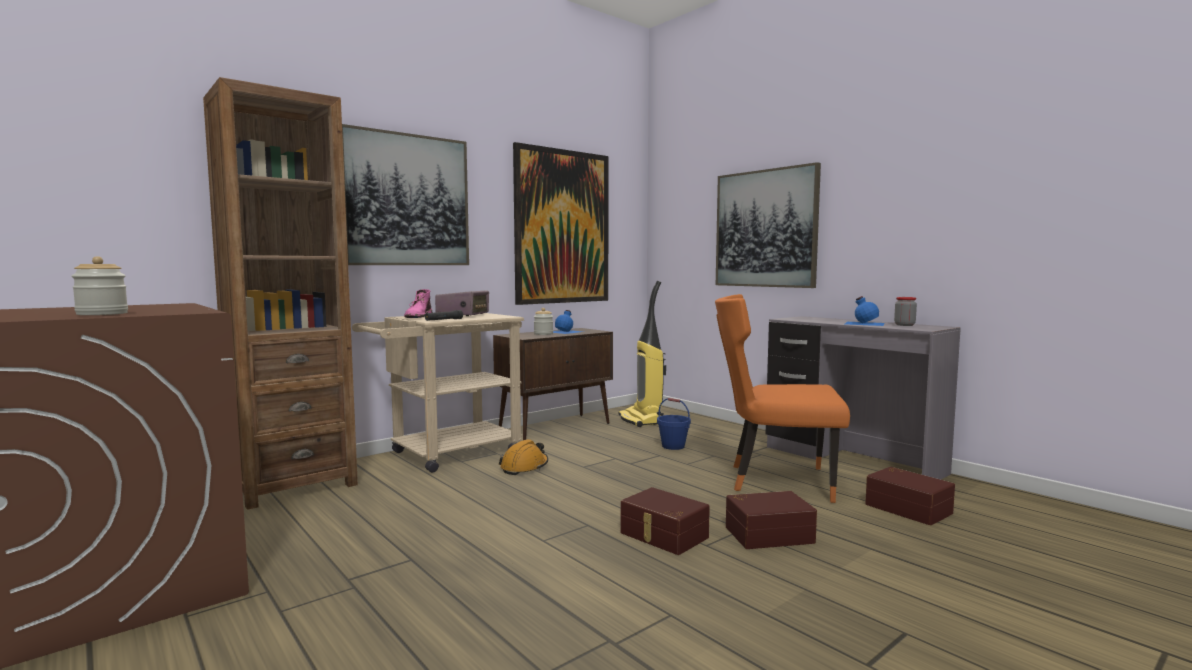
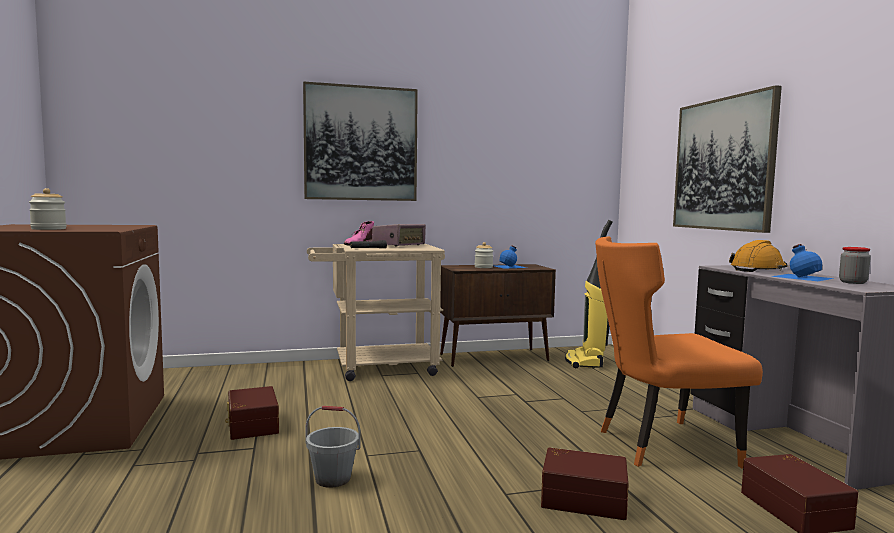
camera: 25 degrees right, 0 degrees up
brown bookcase [203,77,358,510] -> none
orange hard hat [499,439,548,475] -> orange hard hat moved to [729,240,788,272]
picture [513,142,609,305] -> none
brown storage box [620,487,710,555] -> brown storage box moved to [225,386,279,440]
blue bucket [657,398,691,450] -> none
orange chair [715,294,850,503] -> orange chair turned 45 degrees counterclockwise [595,236,763,469]
none -> grey bucket [305,406,361,488]

